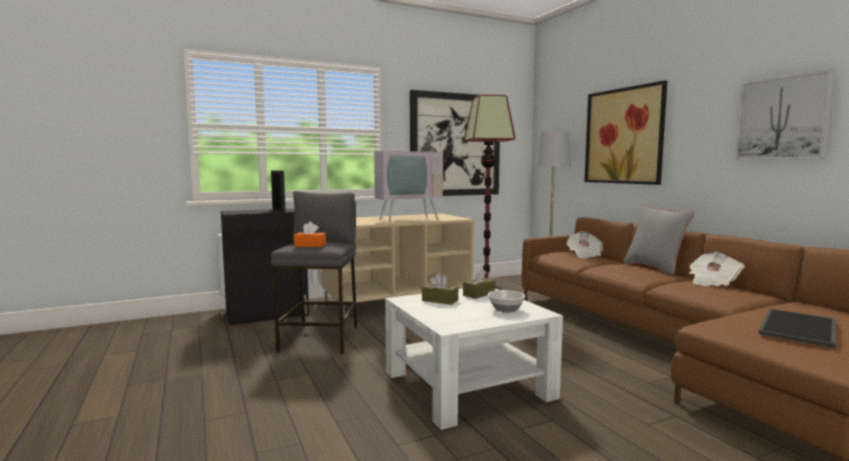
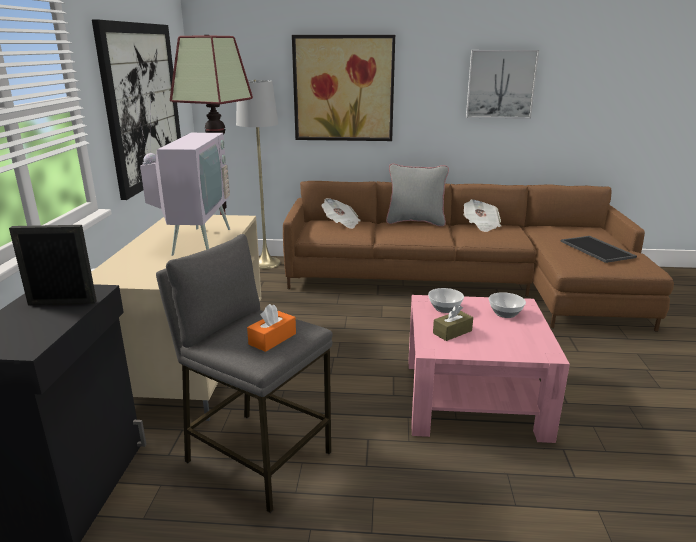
camera: 60 degrees left, 15 degrees up
white coffee table [385,289,563,430] -> pink coffee table [408,295,570,443]
brown tissue box [463,269,495,299] -> bowl [428,288,464,313]

